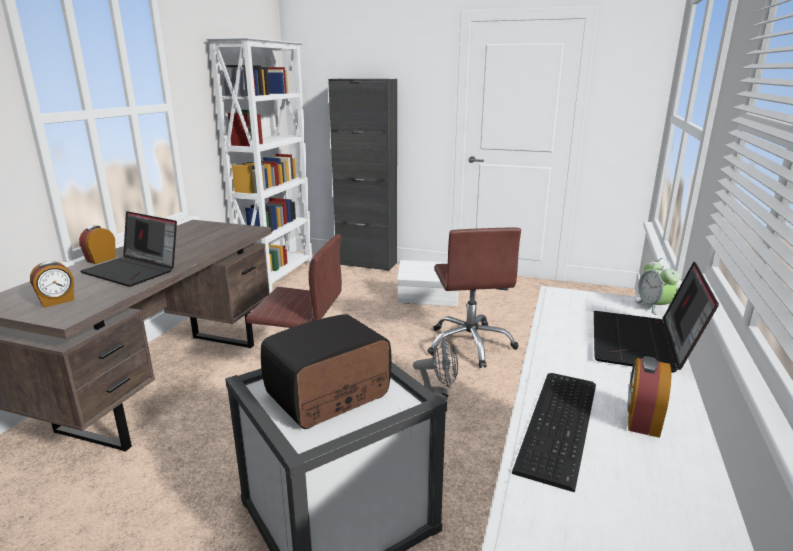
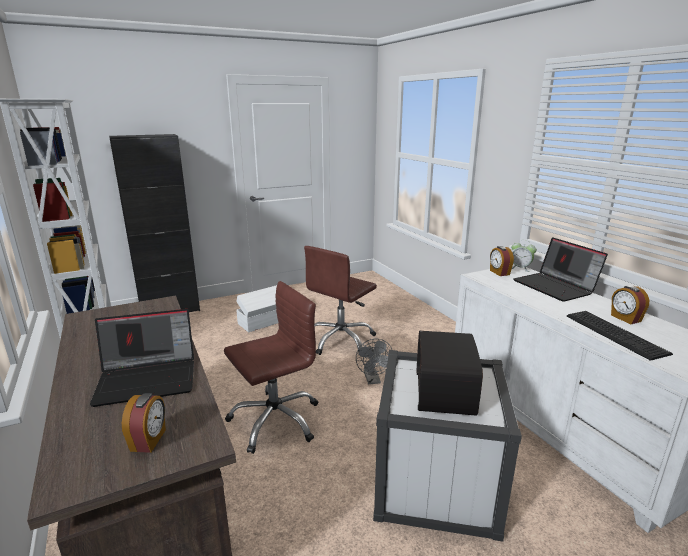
camera: 45 degrees left, 0 degrees up
alarm clock [79,225,116,264] -> alarm clock moved to [490,246,514,276]
grey fan [413,337,458,400] -> grey fan turned 120 degrees clockwise [356,339,392,384]
brown office chair [427,228,521,368] -> brown office chair turned 90 degrees clockwise [304,246,377,355]

